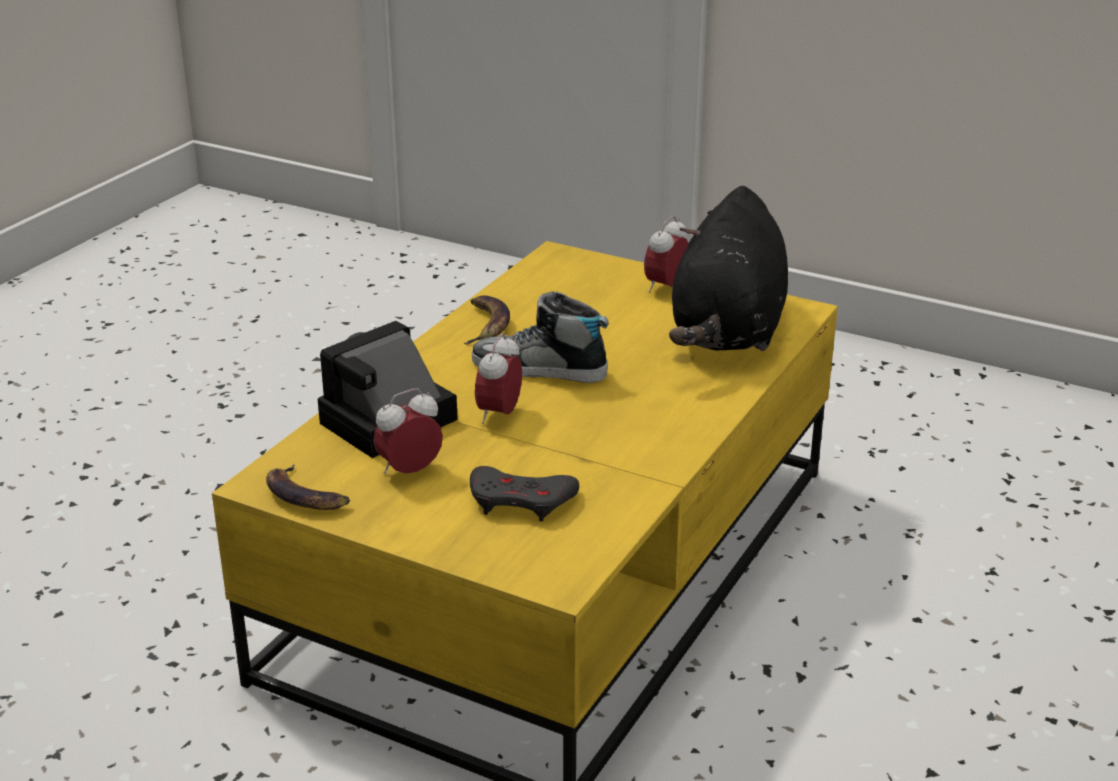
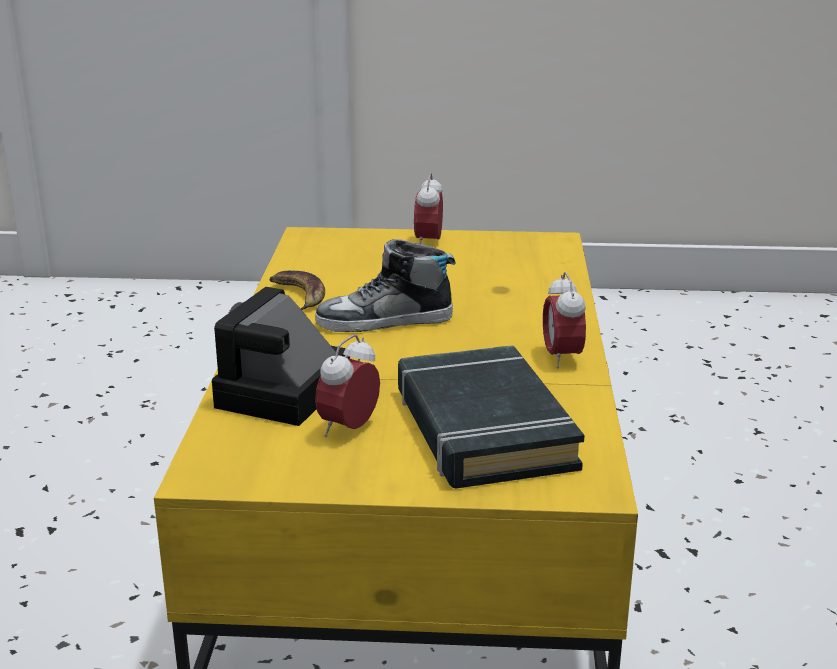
camera: 25 degrees left, 5 degrees down
banana [266,464,350,510] -> none
grey game controller [470,466,579,521] -> black book [398,345,585,488]
alarm clock [475,333,522,424] -> alarm clock moved to [543,272,586,369]
black plush toy [669,186,788,351] -> none

